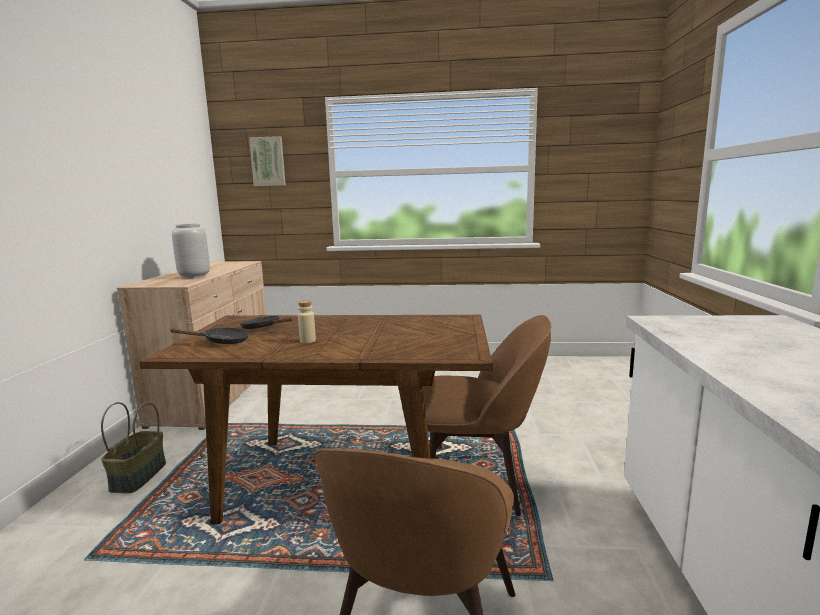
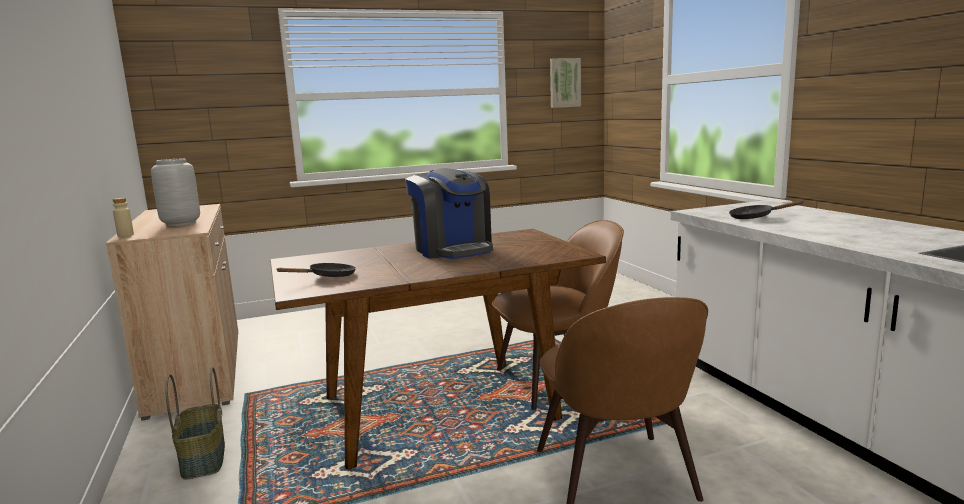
camera: 25 degrees left, 0 degrees up
black frying pan [240,316,293,329] -> black frying pan moved to [729,201,804,219]
picture [249,136,286,186] -> picture moved to [550,58,581,108]
beige bottle [298,300,316,343] -> beige bottle moved to [112,198,134,237]
none -> coffee machine [405,168,493,259]

